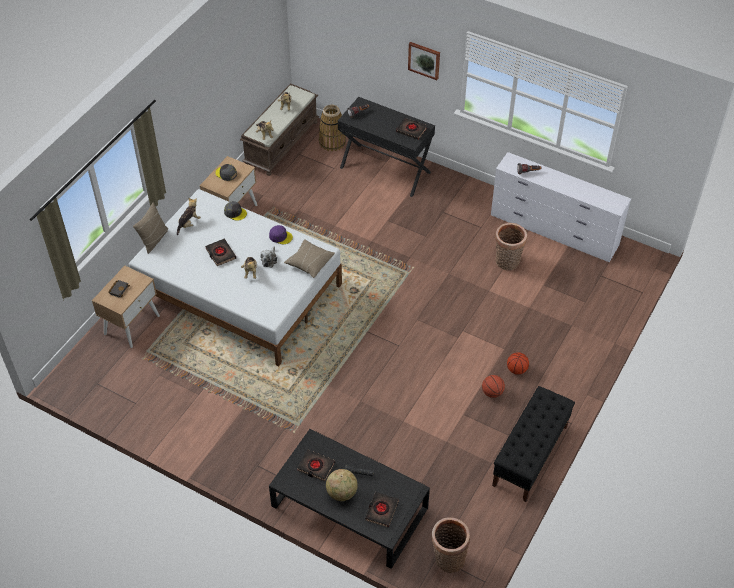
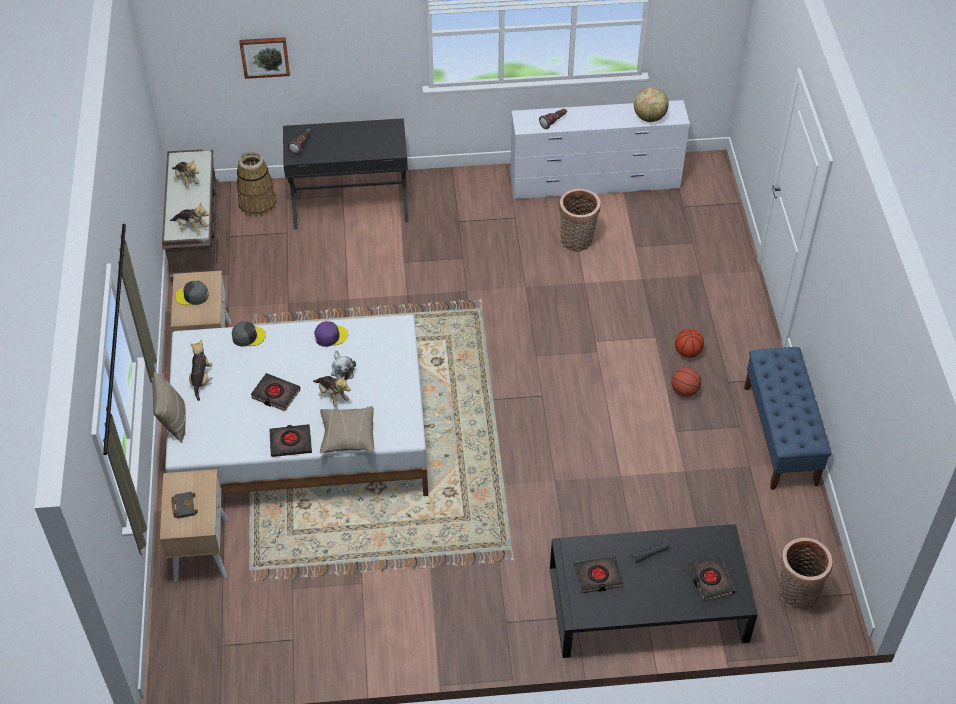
camera: 35 degrees left, 0 degrees up
beige pillow [284,239,335,278] -> beige pillow moved to [320,406,374,453]
globe [326,469,358,501] -> globe moved to [634,87,669,122]
black book [396,118,427,140] -> black book moved to [269,424,312,457]
picture [408,42,440,80] -> picture moved to [239,37,290,79]
black bench [492,386,575,502] -> blue bench [744,347,831,490]

